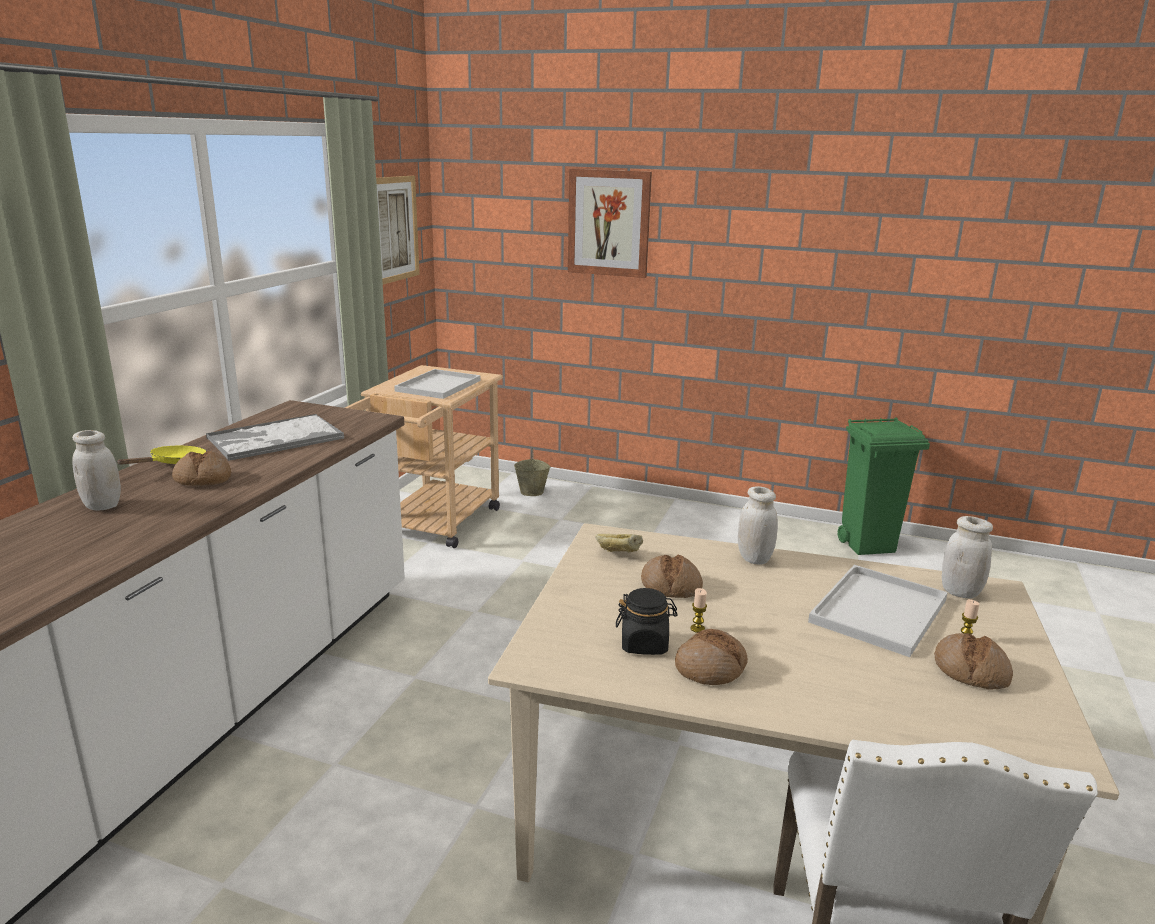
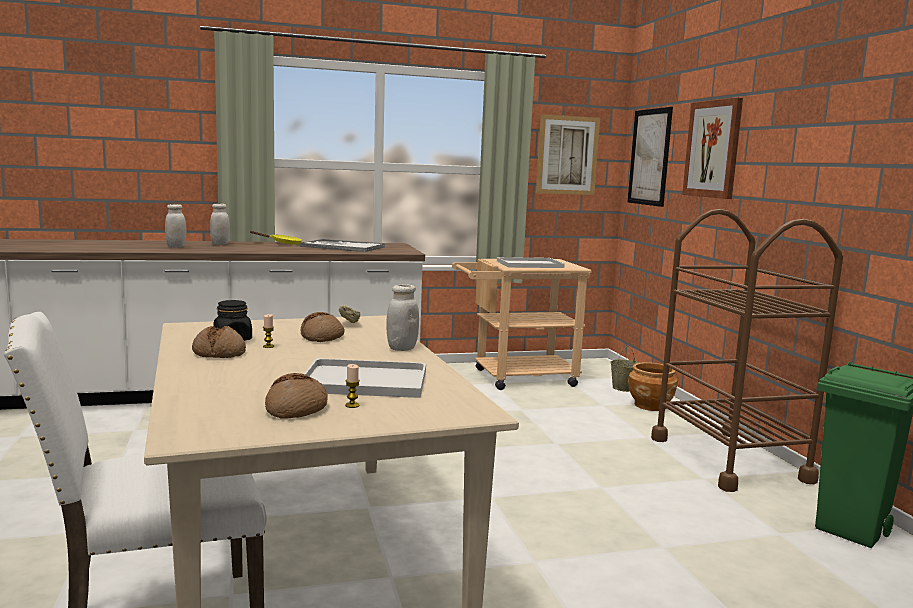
camera: 55 degrees right, 10 degrees down
bread [172,451,232,486] -> none
white jar [942,516,993,598] -> white jar moved to [165,204,187,248]
none -> picture [627,107,673,207]
none -> brown planter [628,362,678,411]
none -> brown cart [651,209,843,492]

